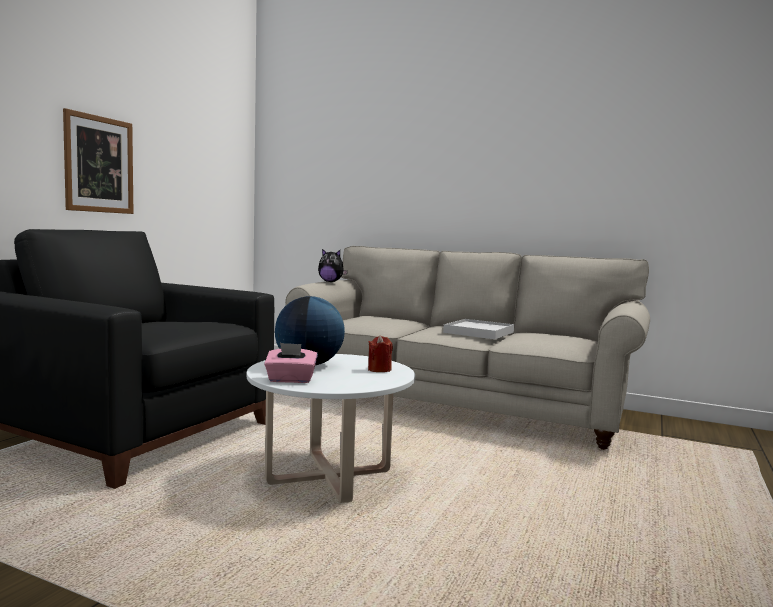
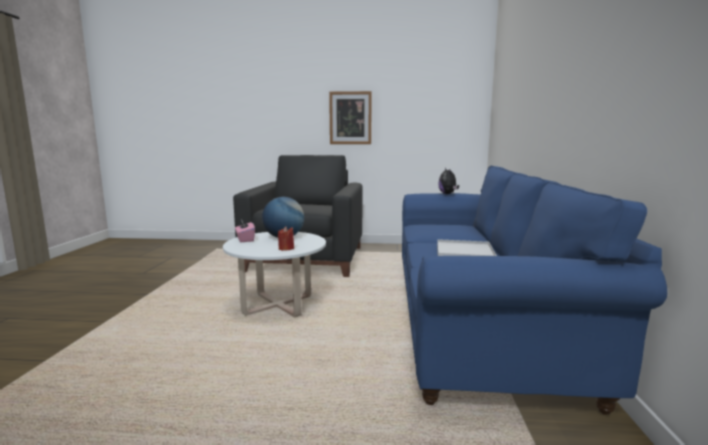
camera: 70 degrees right, 5 degrees up
beige sofa [285,246,650,450] -> blue sofa [402,165,667,415]

